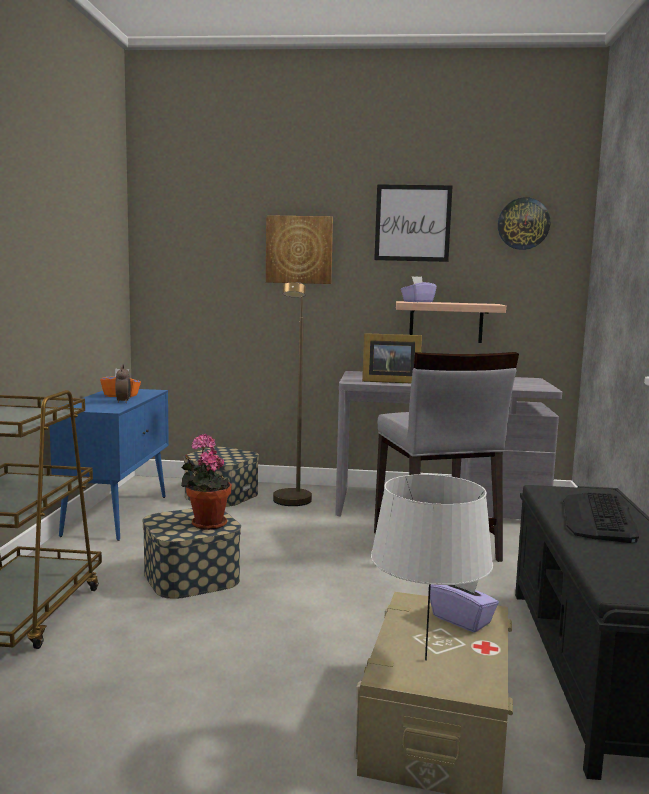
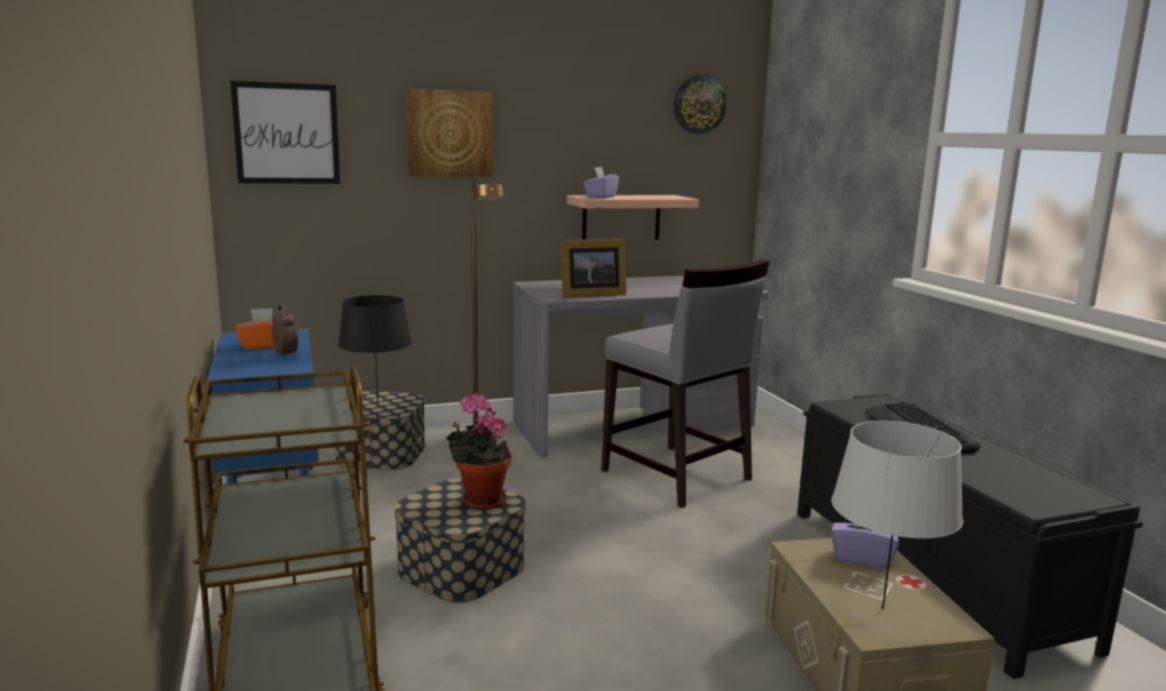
camera: 25 degrees left, 5 degrees up
picture [374,184,453,262] -> picture moved to [230,81,340,184]
none -> black table lamp [338,295,412,405]

